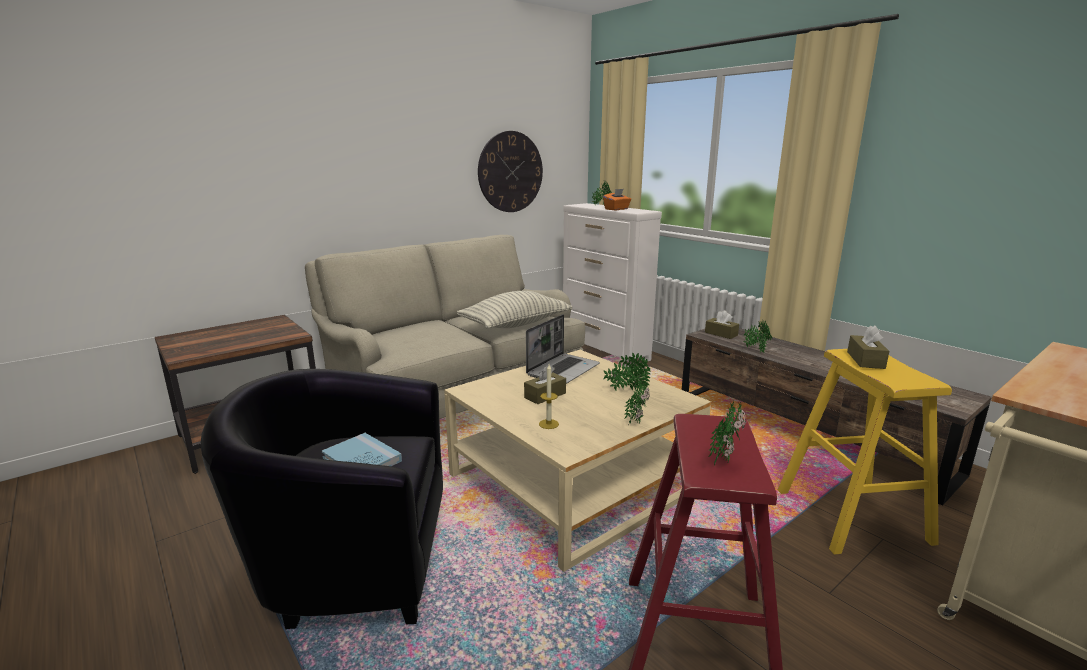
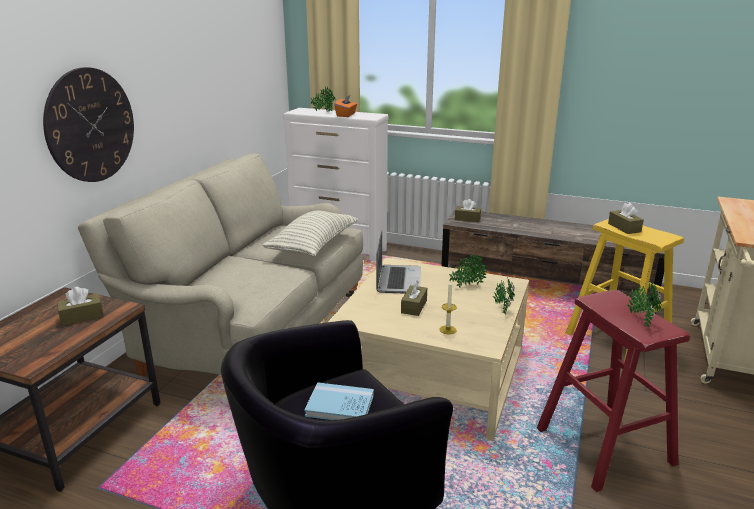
camera: 30 degrees left, 5 degrees up
wall clock [478,131,543,212] -> wall clock moved to [43,67,134,182]
potted plant [743,319,772,353] -> none
none -> brown tissue box [57,287,103,326]

